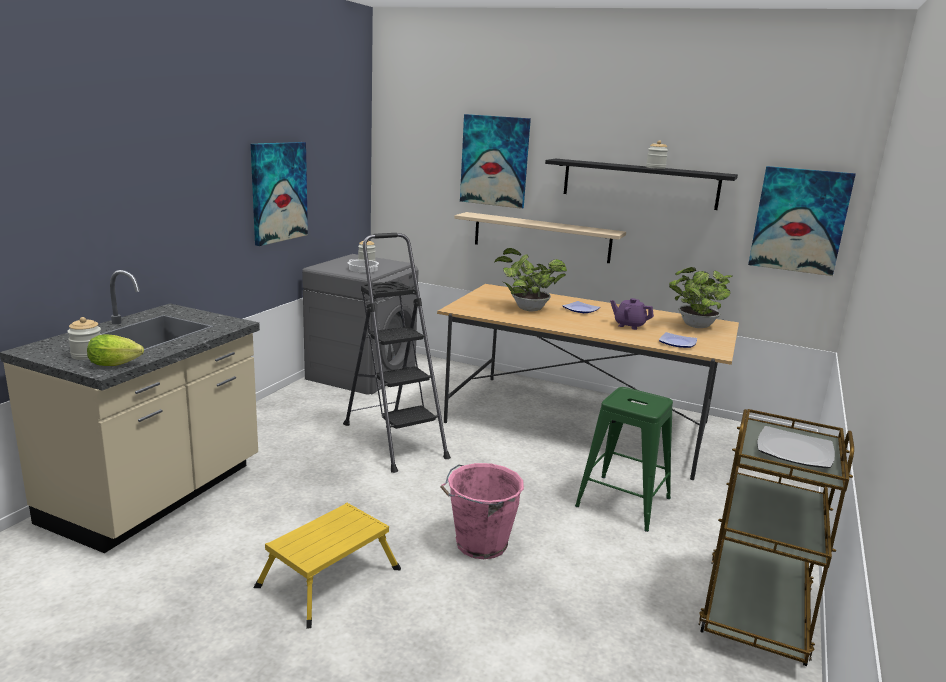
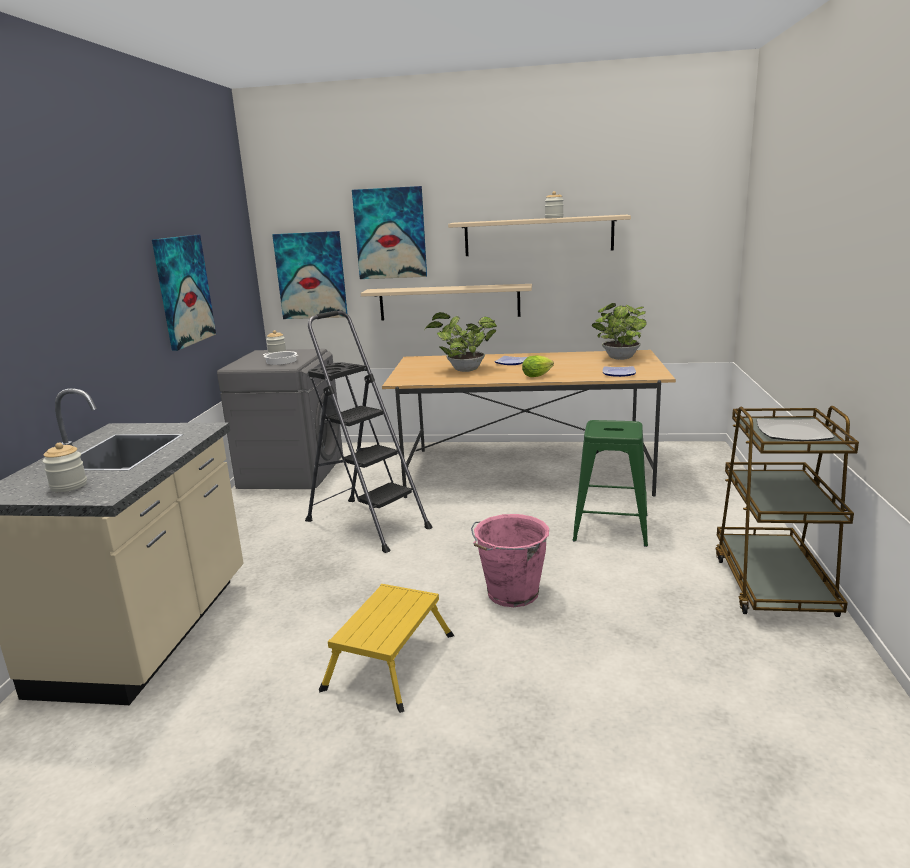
camera: 15 degrees left, 0 degrees up
lettuce [87,334,144,366] -> lettuce moved to [522,355,554,377]
black shelf [545,159,738,210] -> beige shelf [448,215,631,256]
purple teapot [610,298,654,330] -> none
picture [748,166,856,276] -> picture moved to [272,231,347,319]

